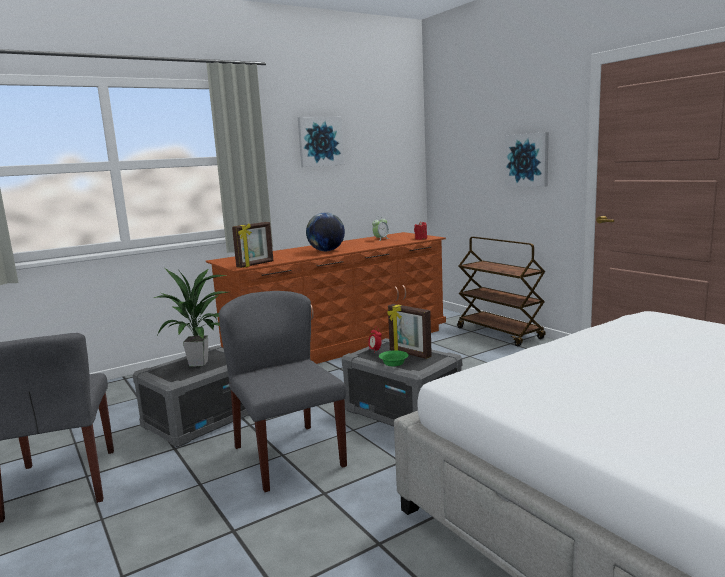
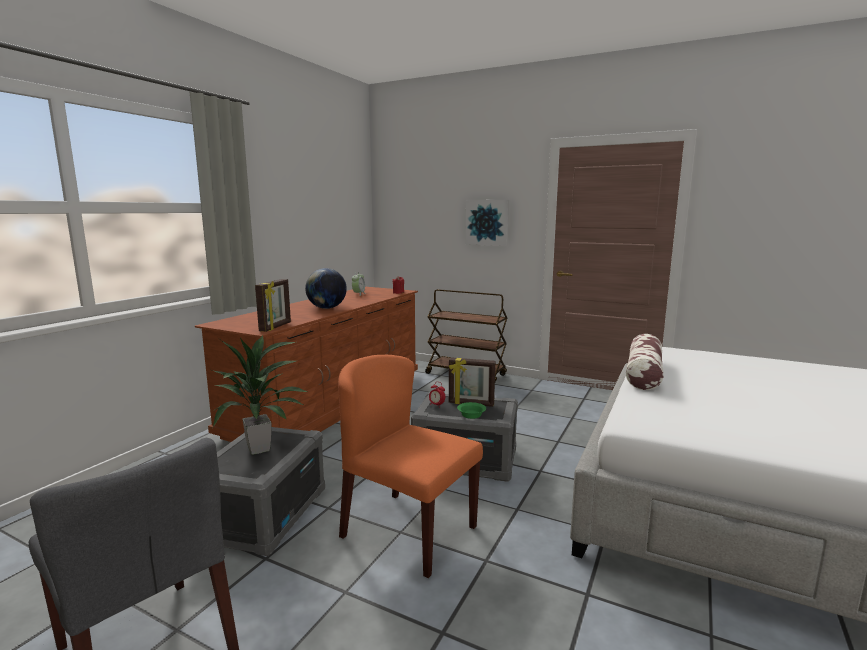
camera: 30 degrees left, 0 degrees up
grey chair [219,291,347,492] -> orange chair [338,355,483,578]
picture [298,117,344,167] -> none
none -> pillow [626,334,664,390]

